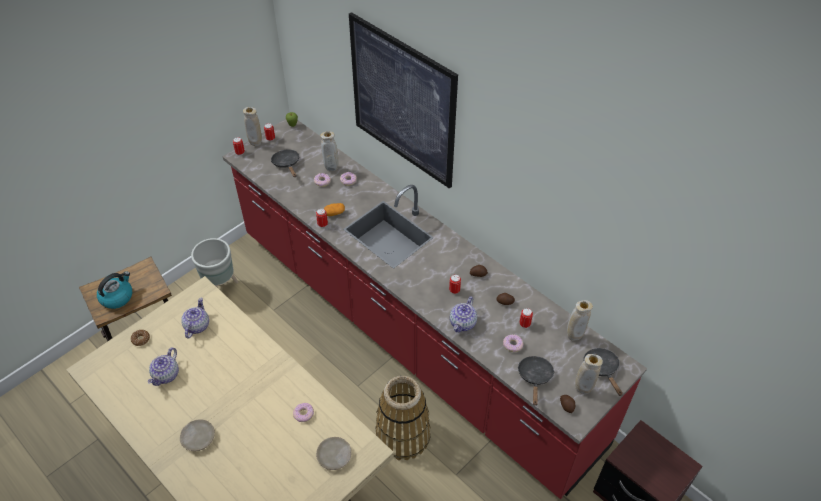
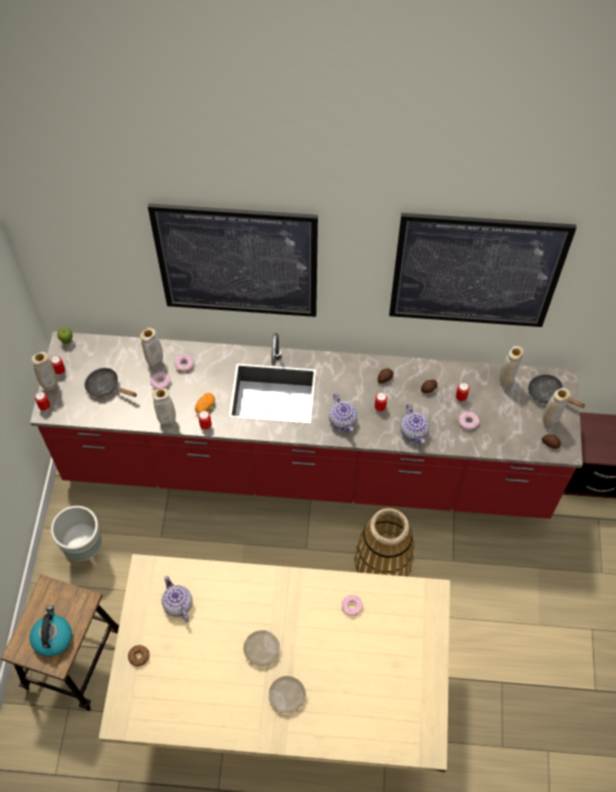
camera: 40 degrees left, 10 degrees up
teapot [148,348,179,386] -> teapot moved to [329,393,357,433]
beige plate [316,437,351,470] -> beige plate moved to [243,630,280,666]
black frying pan [517,356,555,406] -> none
none -> beige vase [152,388,176,426]
none -> picture [389,213,576,327]

